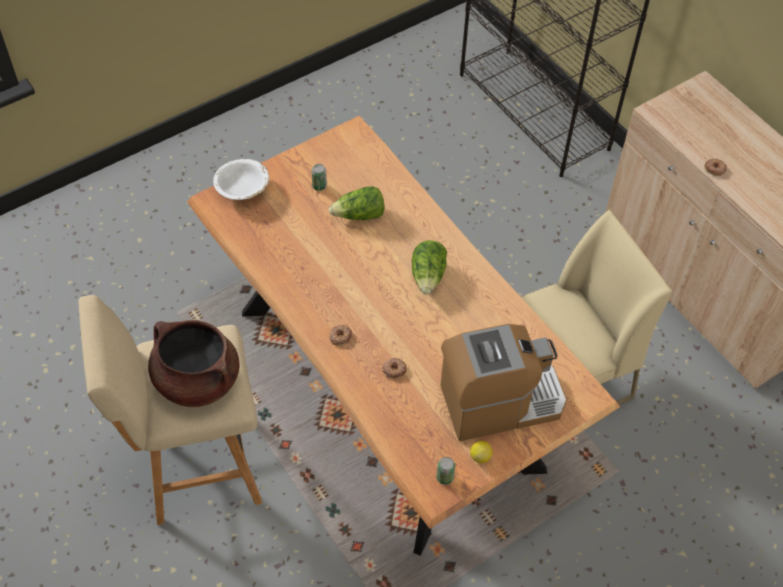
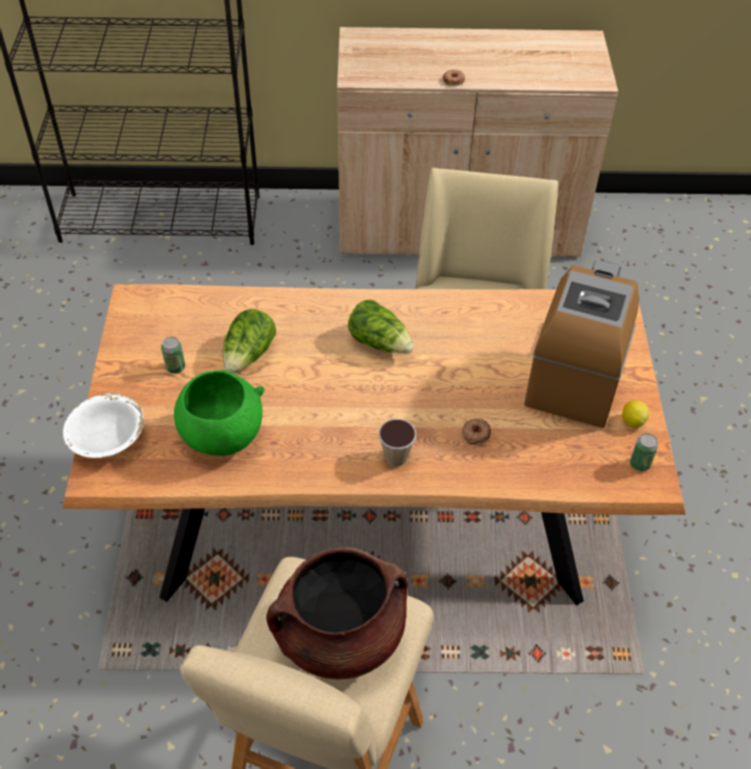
camera: 55 degrees left, 5 degrees down
donut [330,325,352,346] -> cup [379,419,416,467]
none -> green bowl [174,370,265,456]

